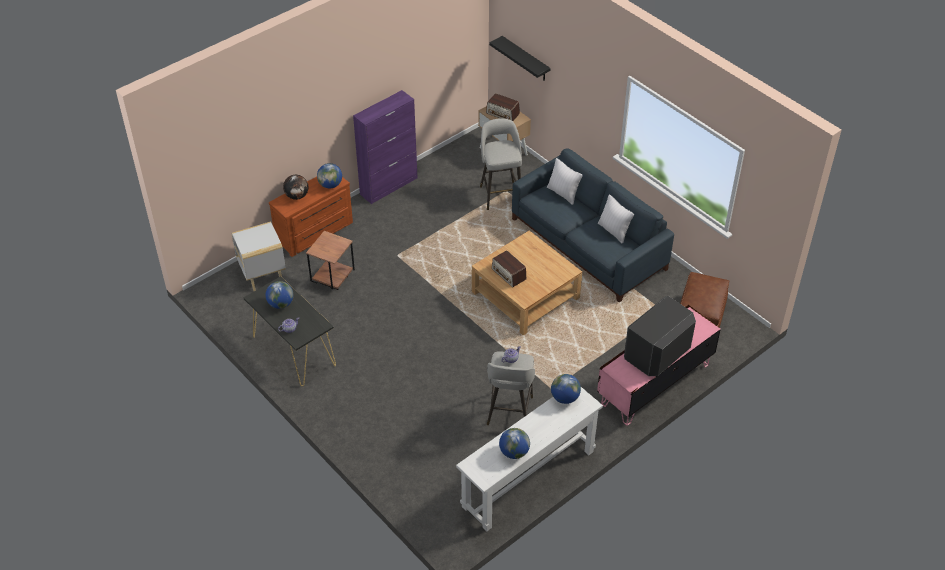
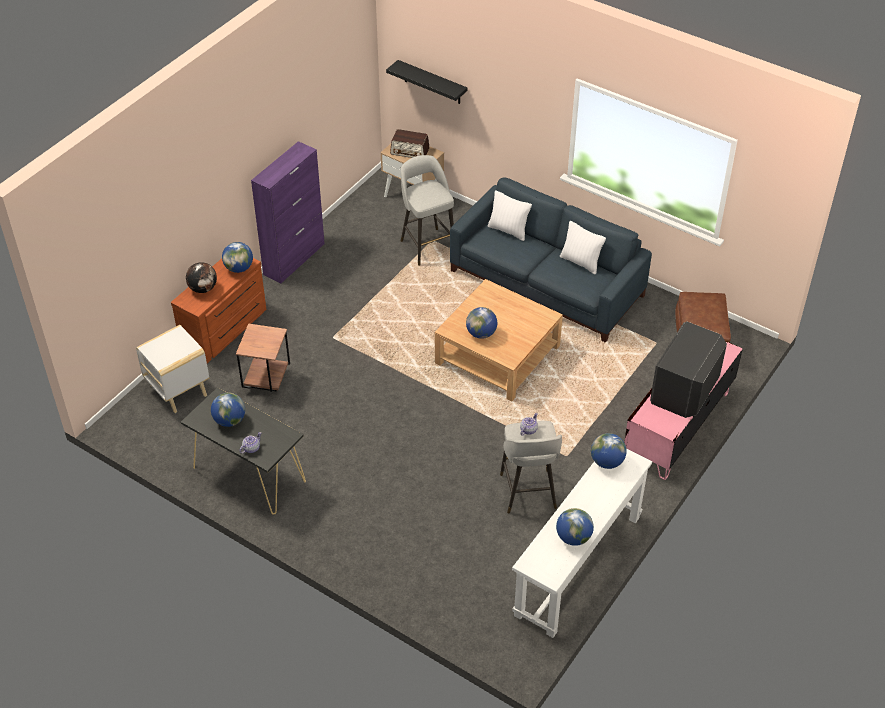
camera: 15 degrees left, 0 degrees up
radio [492,250,526,287] -> globe [466,307,497,339]

